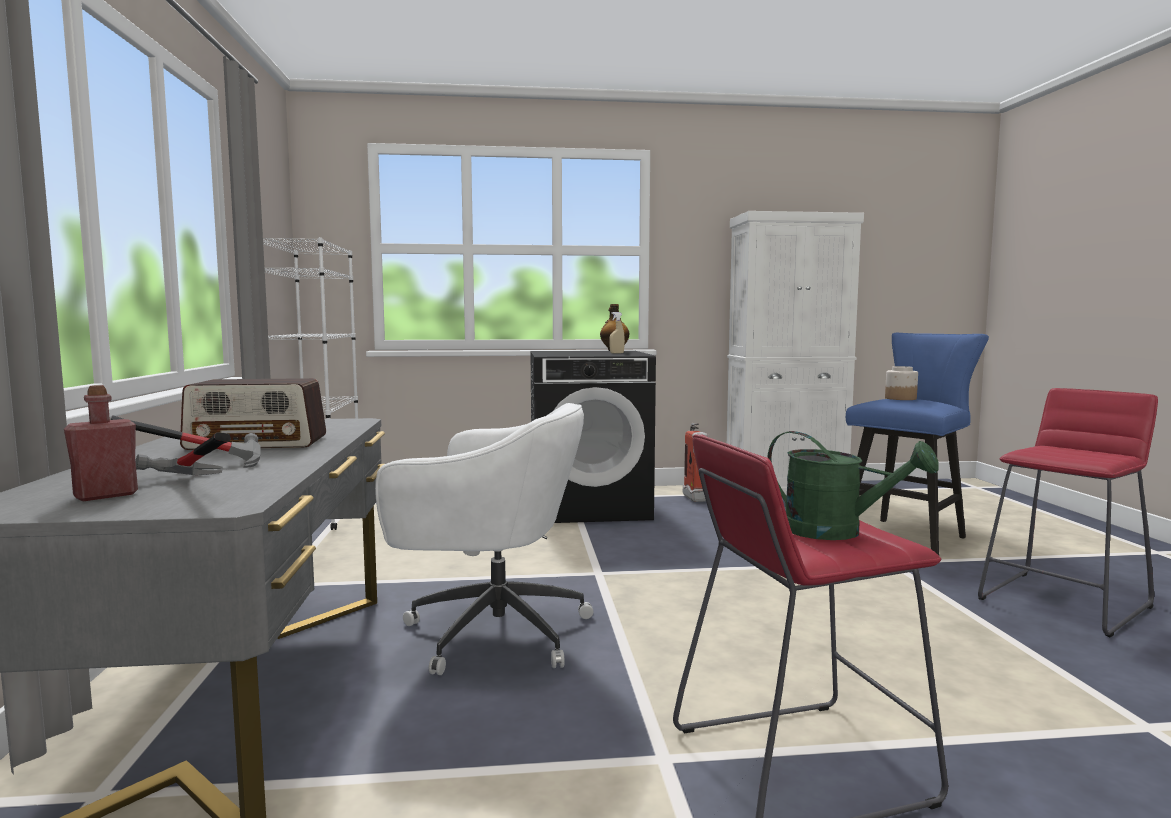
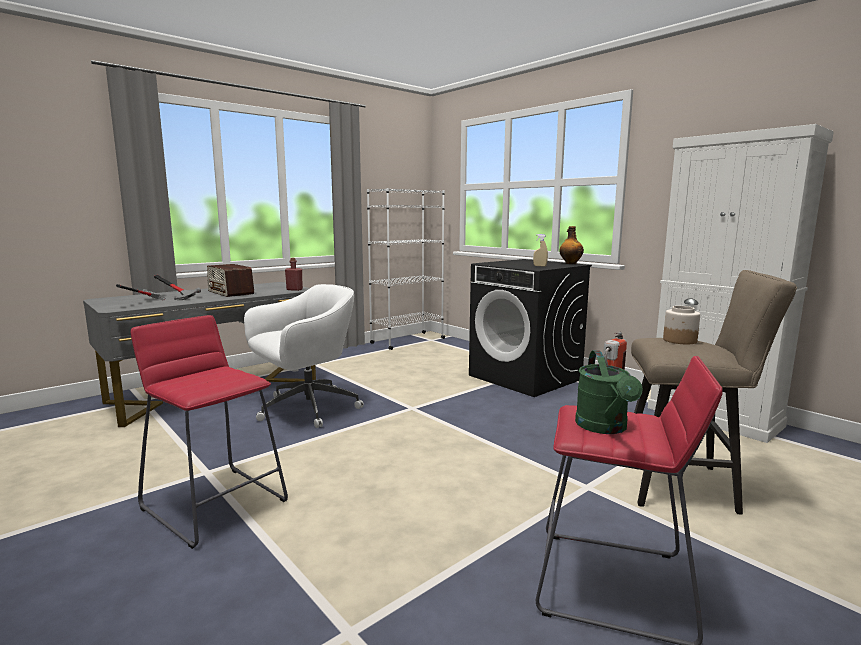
camera: 55 degrees right, 5 degrees up
red bottle [64,385,138,501] -> red bottle moved to [285,258,303,291]
white office chair [375,403,594,675] -> white office chair turned 105 degrees counterclockwise [244,284,364,428]
green watering can [767,431,939,540] -> green watering can moved to [575,350,643,434]
blue stool [846,333,989,555] -> beige stool [631,270,797,515]

